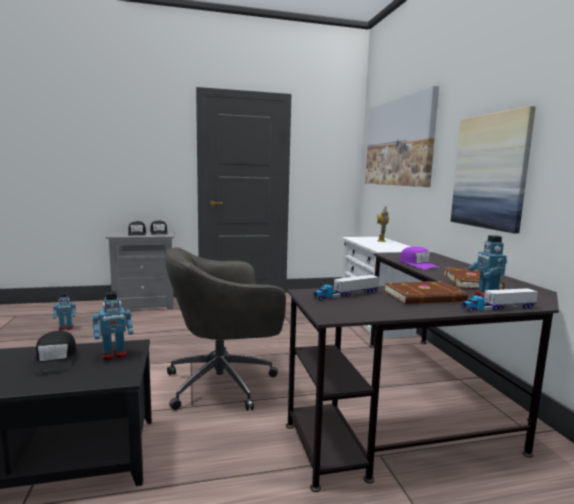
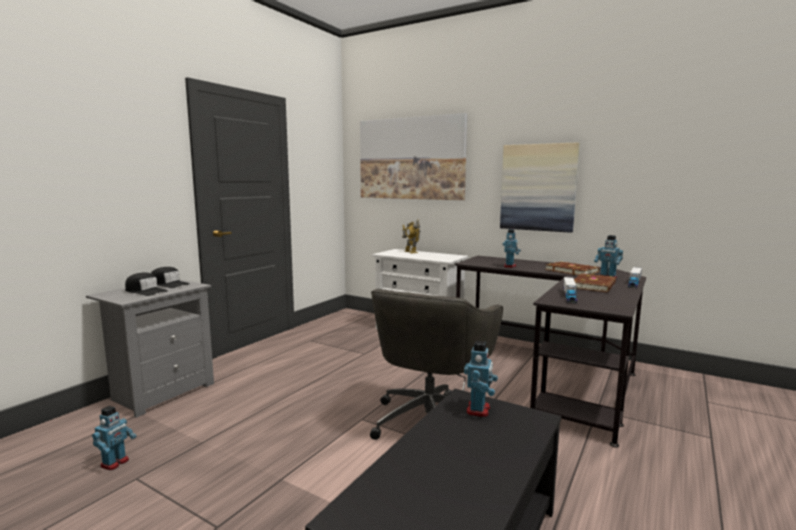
camera: 45 degrees left, 0 degrees up
black cap [31,331,77,375] -> none
purple cap [400,246,439,269] -> toy robot [503,229,521,268]

